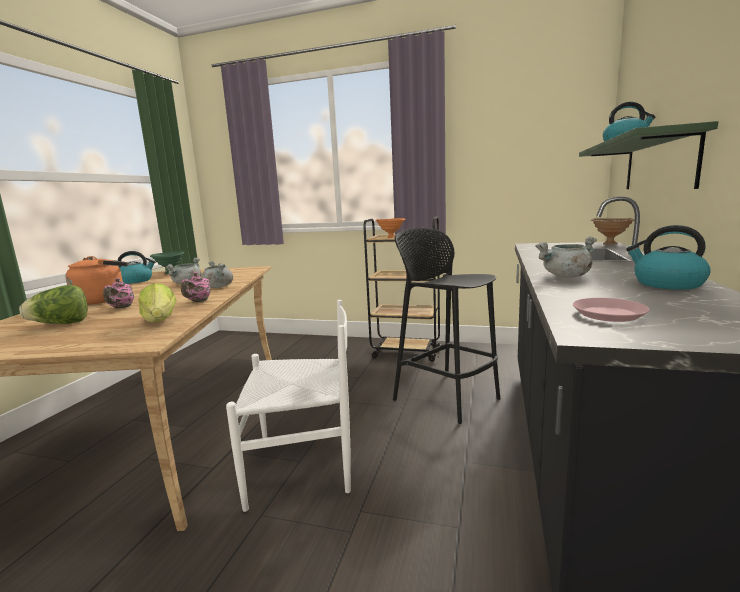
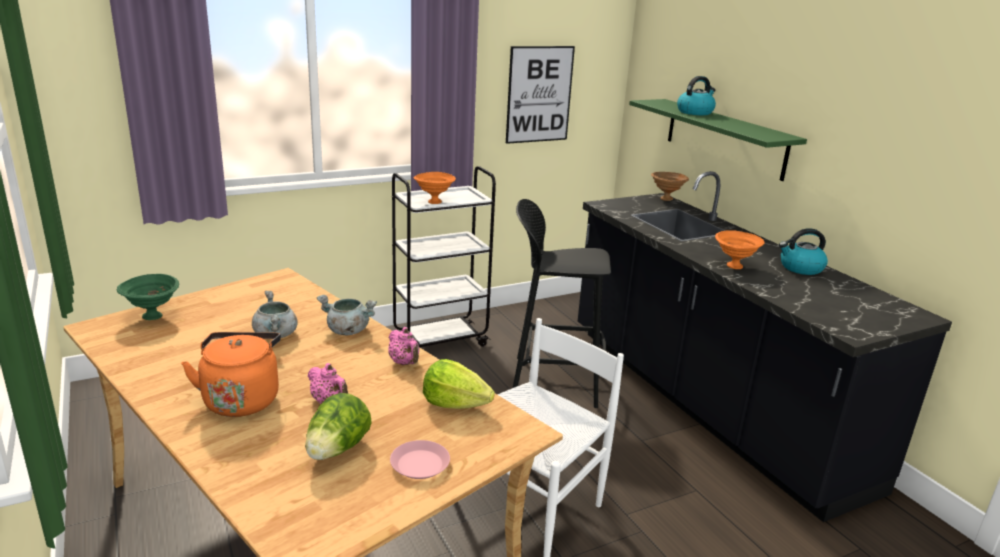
camera: 45 degrees left, 10 degrees up
kettle [117,251,155,284] -> none
brown cart [364,216,441,362] -> white cart [392,166,496,347]
grey cooking pot [535,236,597,278] -> orange bowl [715,230,765,269]
pink plate [573,298,650,322] -> pink plate moved to [390,440,450,479]
none -> picture [506,46,575,144]

